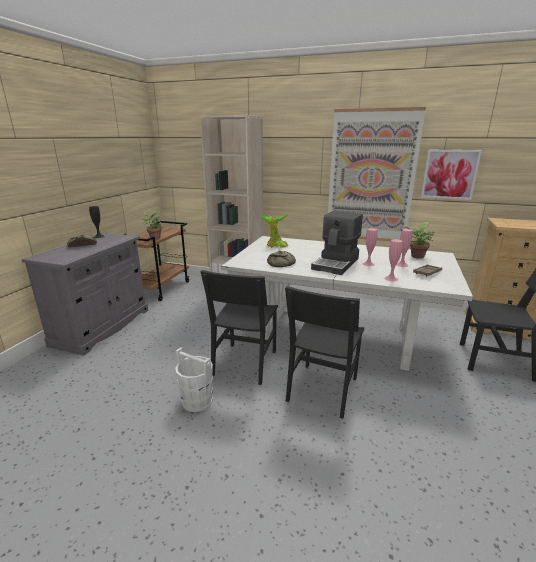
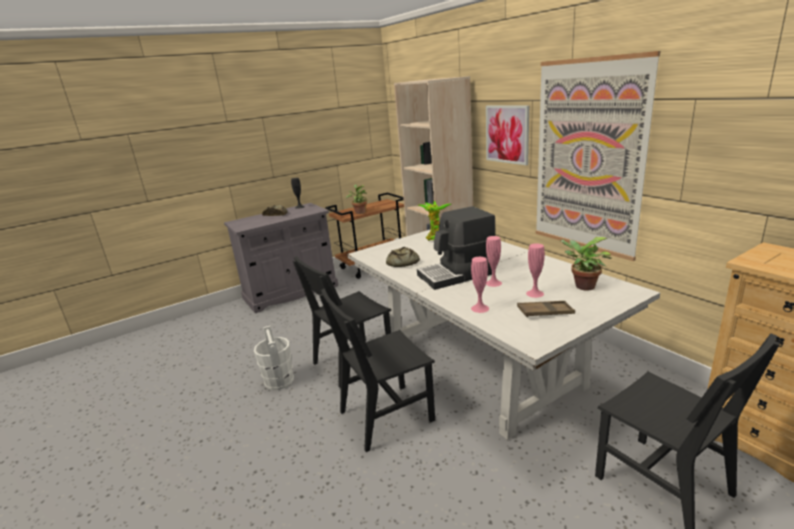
camera: 40 degrees right, 0 degrees up
picture [421,150,482,200] -> picture moved to [486,105,529,165]

